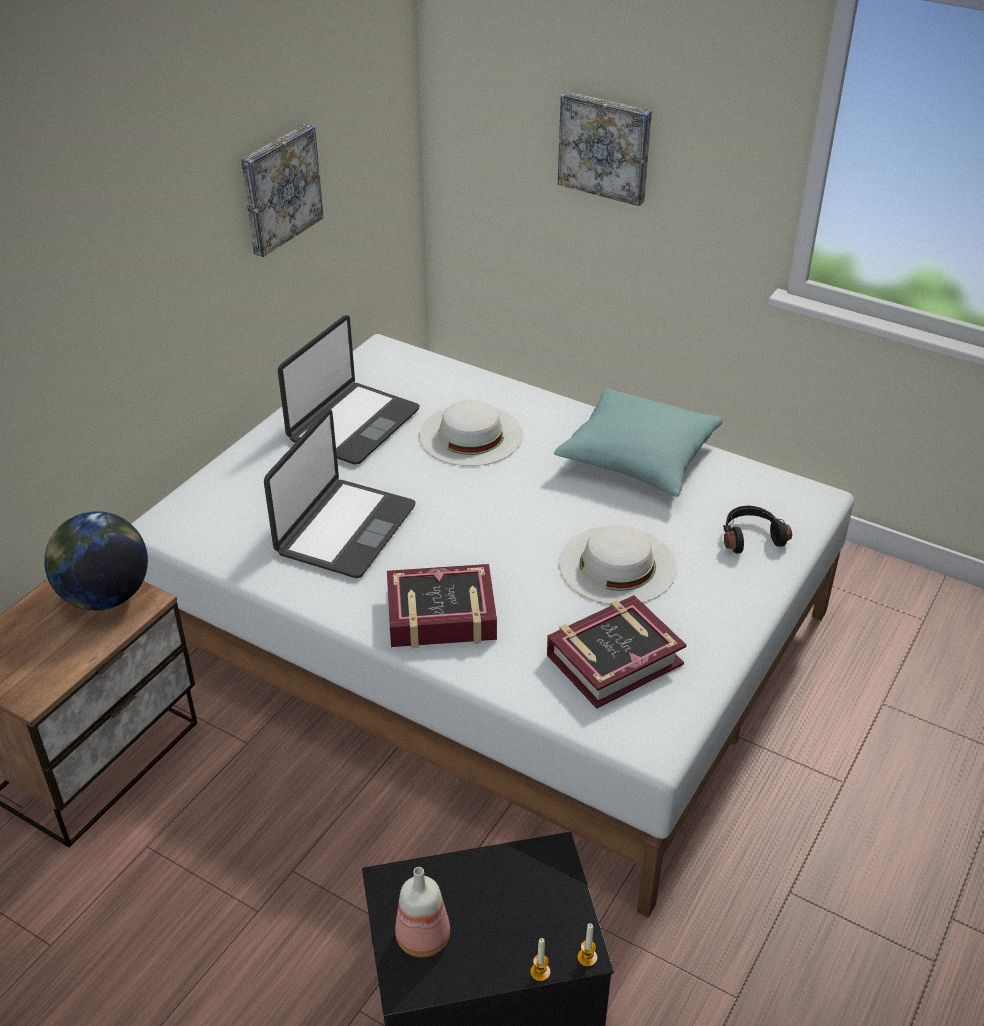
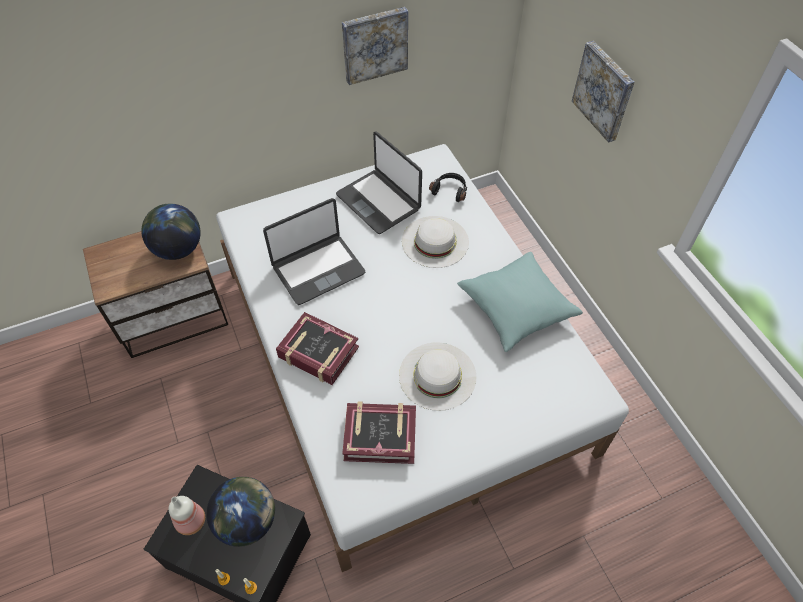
camera: 35 degrees right, 15 degrees up
laptop [278,315,420,465] -> laptop turned 75 degrees clockwise [336,132,422,234]
black headphones [723,506,792,553] -> black headphones moved to [429,173,467,202]
none -> globe [206,477,275,547]

